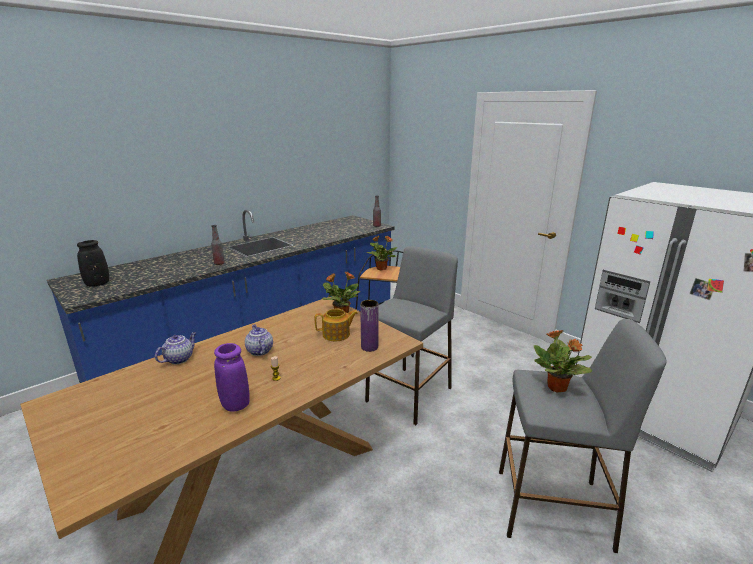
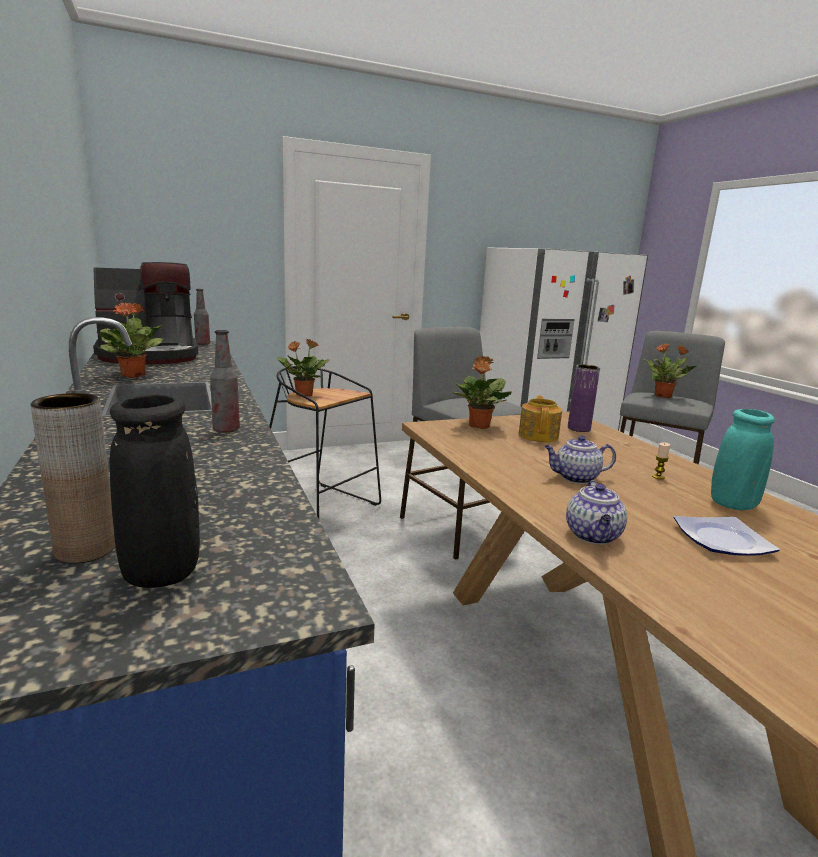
camera: 70 degrees left, 5 degrees down
teapot [155,332,196,364] -> teapot turned 135 degrees counterclockwise [566,480,627,544]
purple vase [214,343,250,412] -> turquoise vase [711,409,775,510]
none -> brown vase [30,393,116,563]
none -> coffee machine [93,262,198,365]
none -> potted plant [97,303,164,378]
none -> plate [673,516,780,556]

